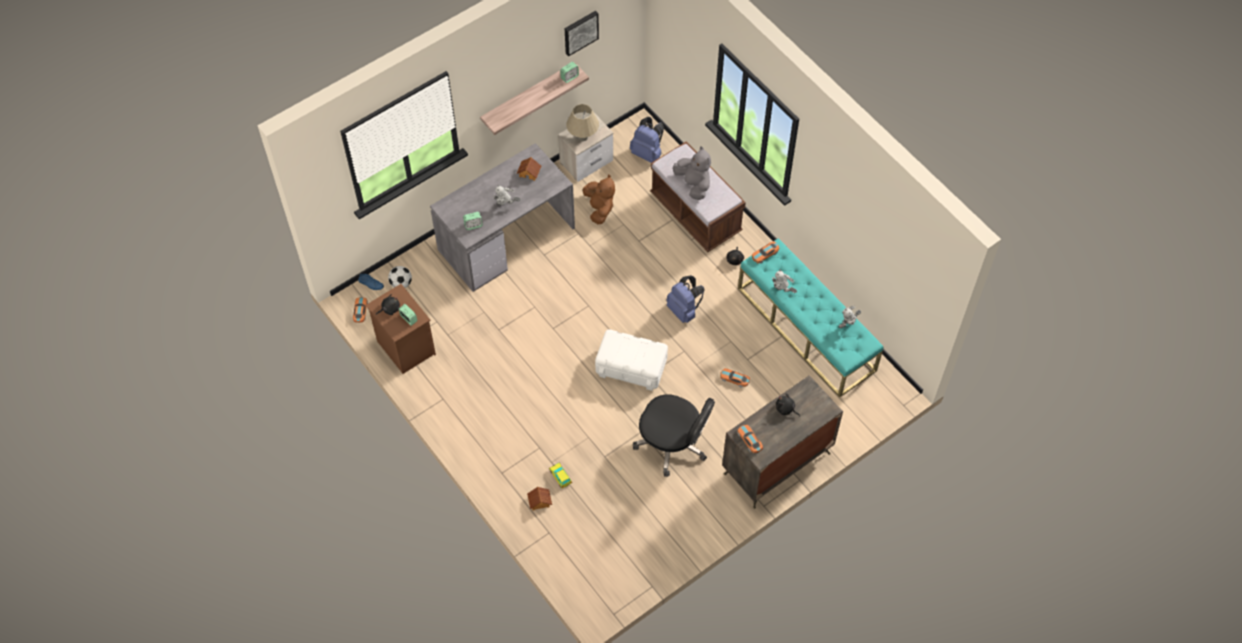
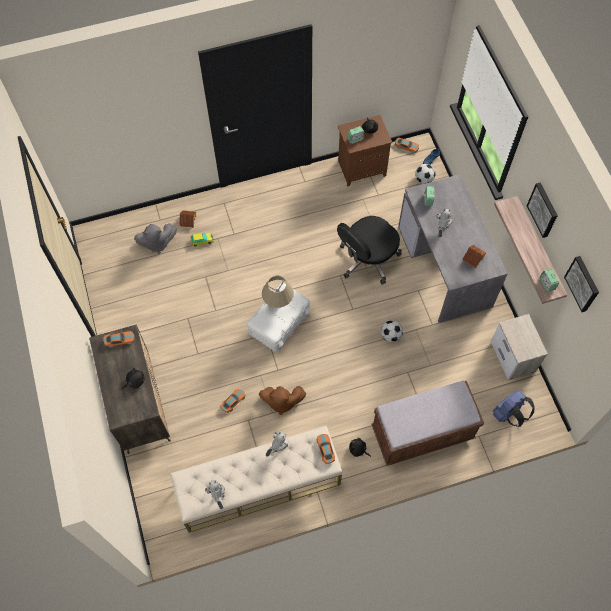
camera: 110 degrees right, 5 degrees up
beige table lamp [566,104,599,141] -> beige table lamp moved to [262,276,294,308]
brown plush toy [583,175,615,224] -> brown plush toy moved to [259,386,306,415]
black office chair [633,394,715,477] -> black office chair moved to [337,216,402,285]
blue backpack [667,275,705,323] -> none
grey plush toy [673,146,711,200] -> grey plush toy moved to [134,223,177,254]
turquoise bench [738,238,883,397] -> beige bench [170,426,342,533]
none -> football [381,320,403,342]
none -> picture [527,182,558,238]

